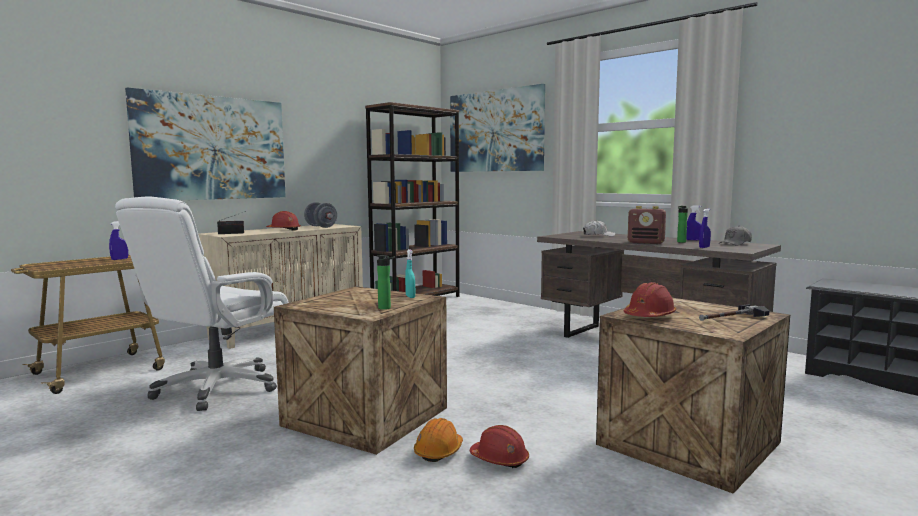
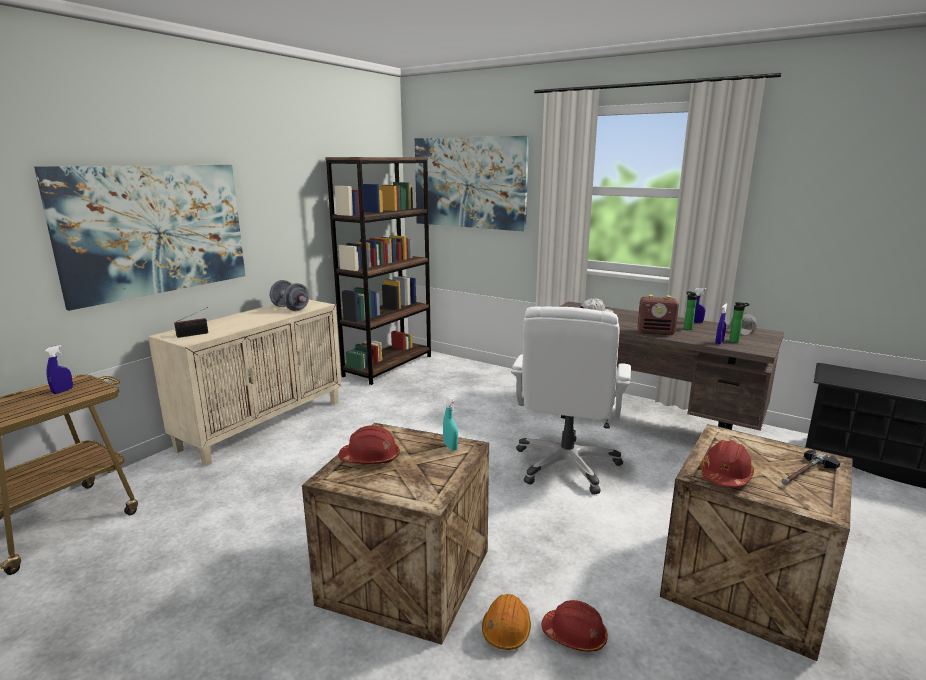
camera: 10 degrees left, 10 degrees up
white office chair [115,196,289,411] -> white office chair moved to [511,307,631,495]
red hard hat [266,211,301,231] -> red hard hat moved to [338,425,400,464]
bottle [377,255,395,310] -> bottle moved to [729,302,750,343]

